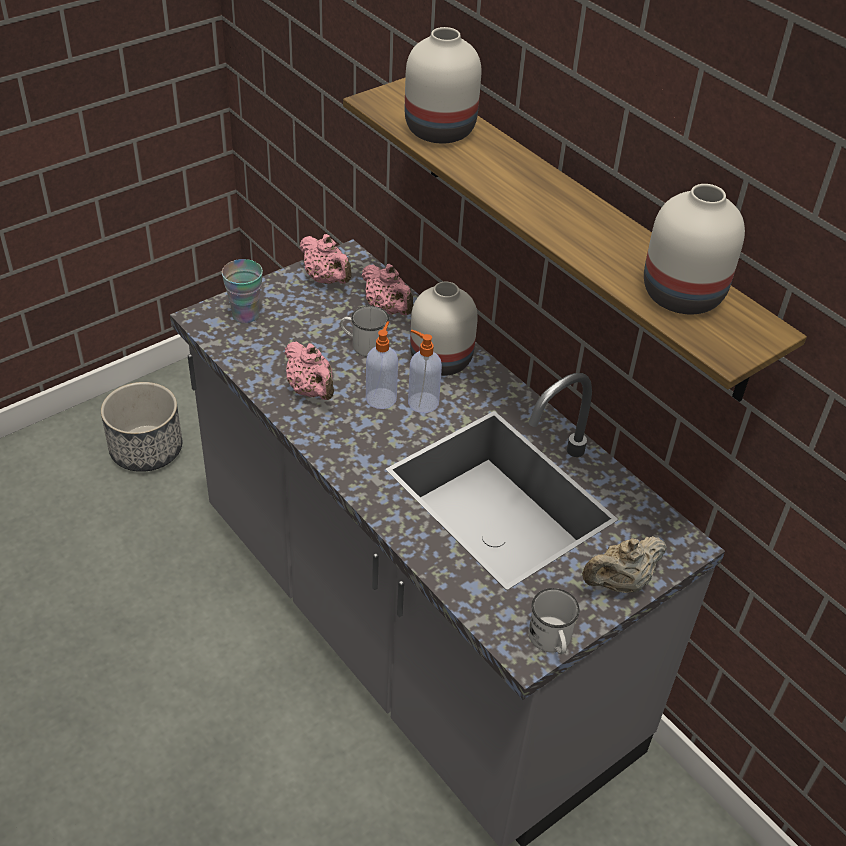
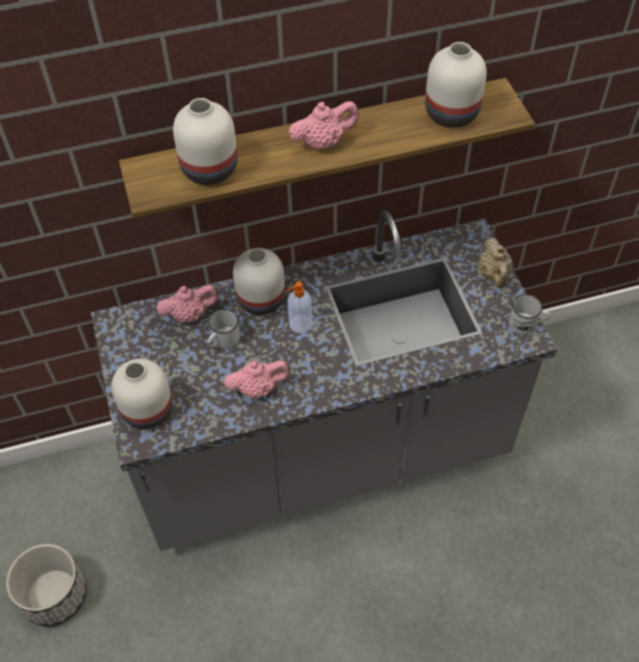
camera: 65 degrees left, 10 degrees up
cup [222,259,263,323] -> white vase [111,359,172,429]
pink teapot [299,234,352,284] -> pink teapot moved to [289,101,359,150]
soap dispenser [366,321,398,409] -> none

